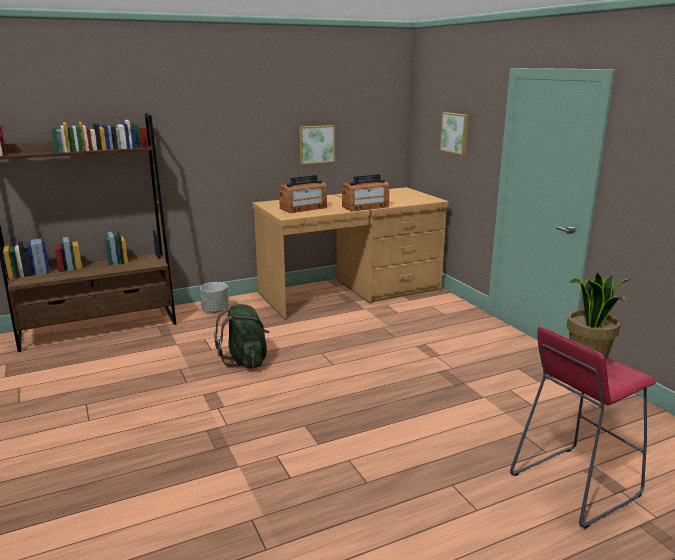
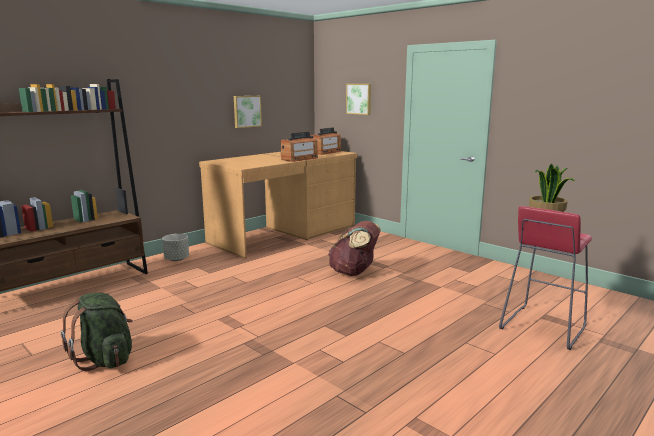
camera: 20 degrees left, 5 degrees down
green backpack [214,304,270,368] -> green backpack moved to [61,293,133,371]
radio [279,175,327,213] -> radio moved to [310,127,341,155]
none -> brown backpack [328,221,381,276]

